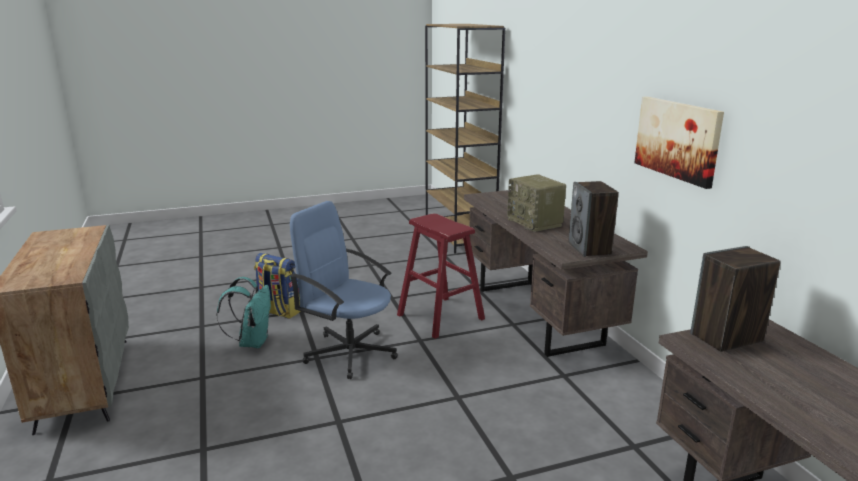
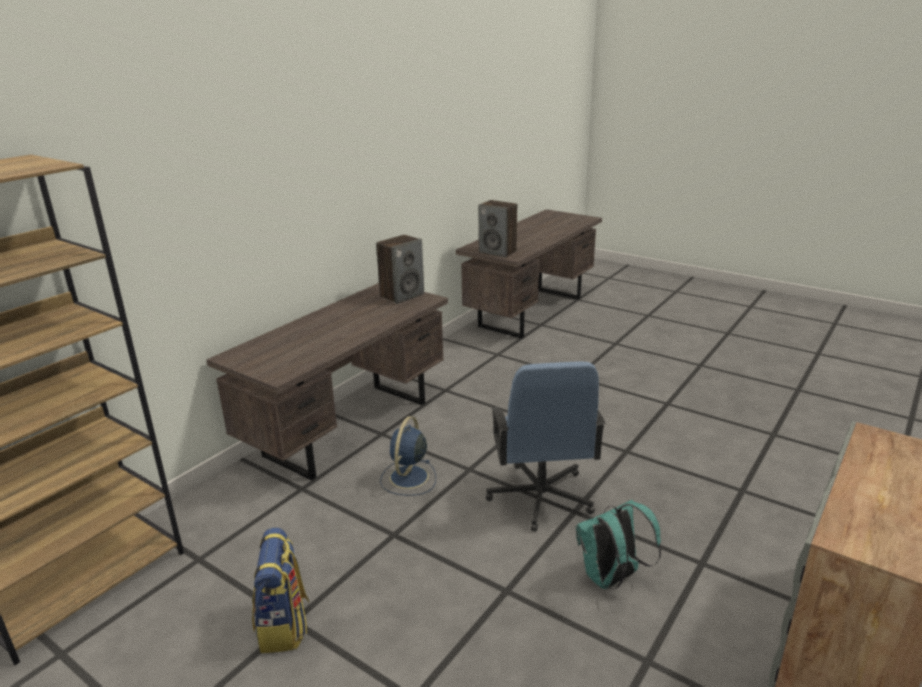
camera: 125 degrees left, 5 degrees up
backpack [254,253,301,319] -> backpack moved to [252,528,309,653]
red stool [397,214,485,339] -> blue fan [380,416,436,496]
radio [507,174,566,232] -> none
picture [634,96,724,189] -> none

